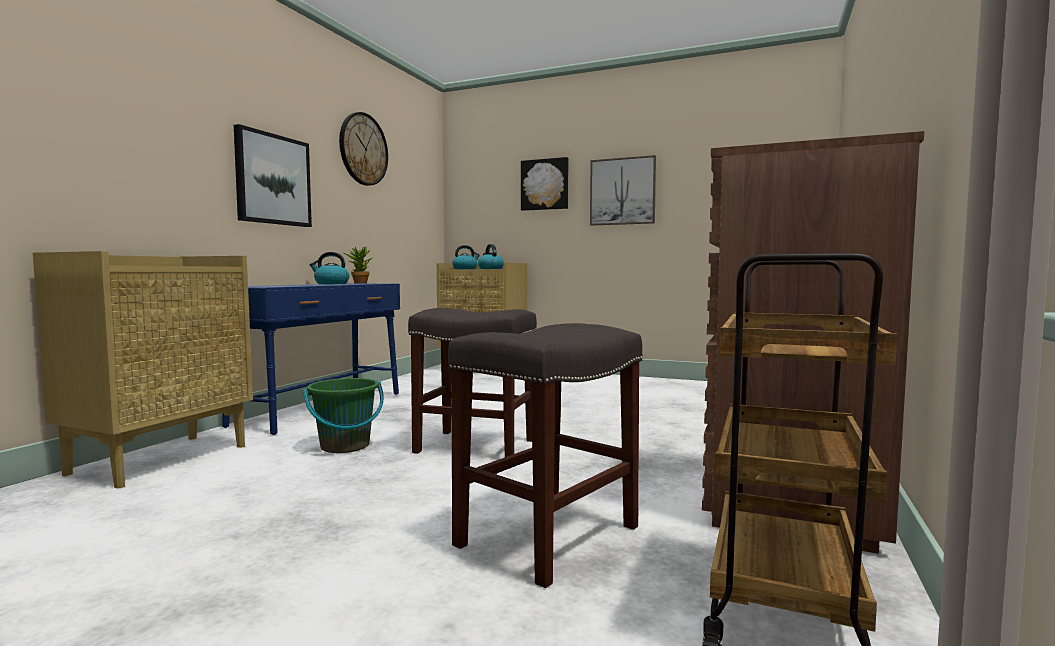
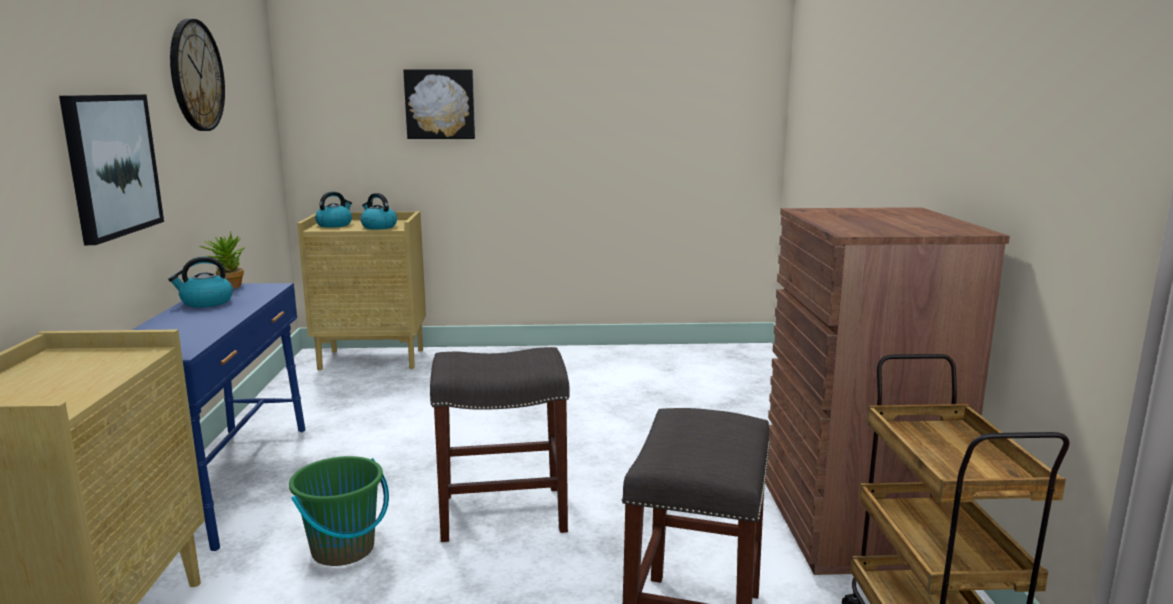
camera: 25 degrees left, 10 degrees up
picture [590,155,656,226] -> none

